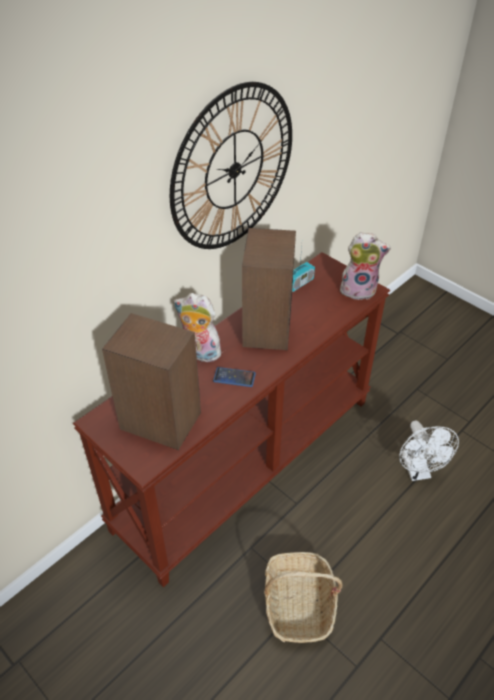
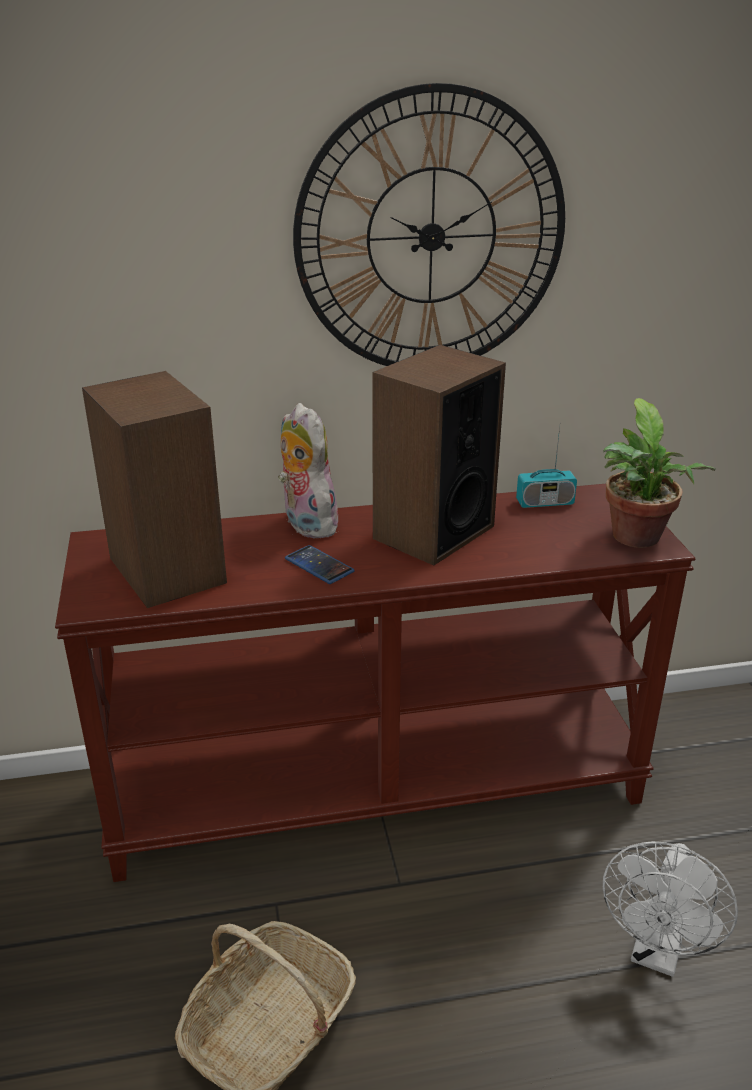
camera: 35 degrees right, 15 degrees down
plush toy [340,232,391,300] -> potted plant [603,398,716,547]

